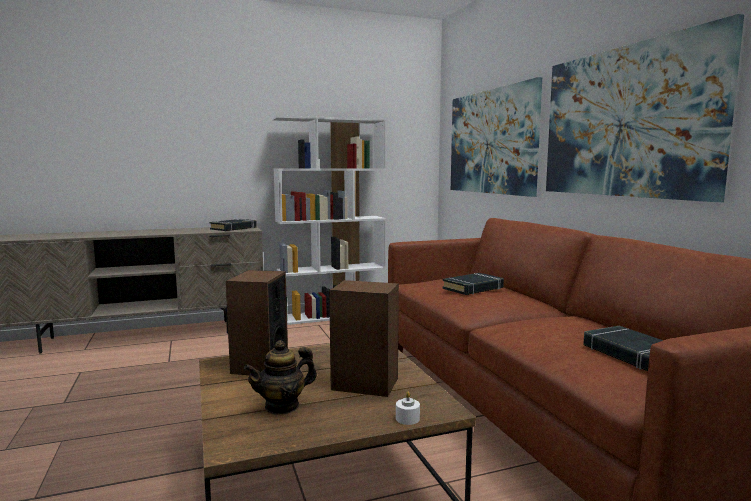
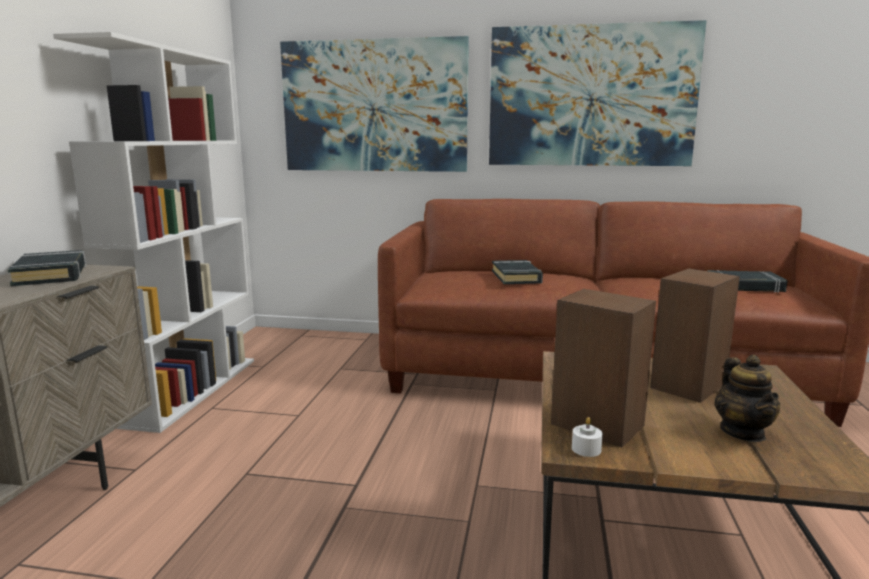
camera: 60 degrees left, 5 degrees up
white candle [396,392,420,425] -> white candle moved to [572,417,603,457]

